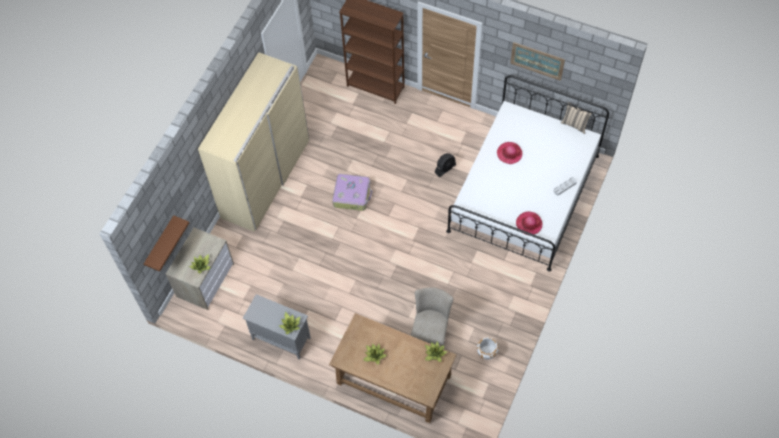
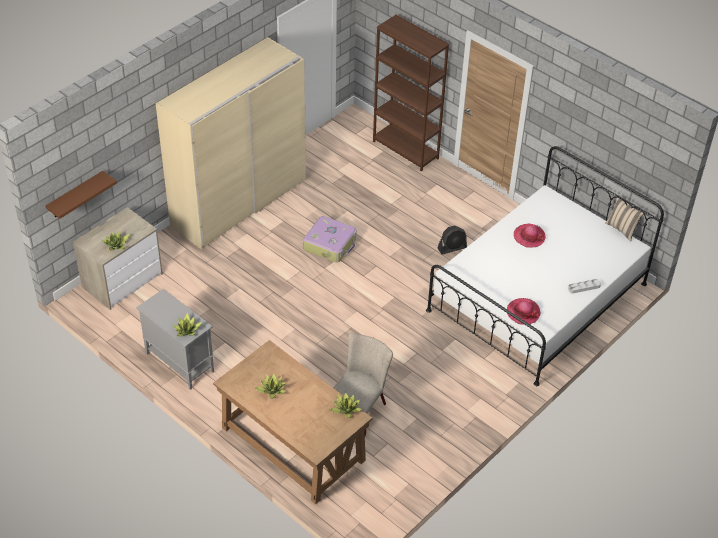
camera: 15 degrees right, 15 degrees down
white planter [477,337,498,360] -> none
picture [510,42,565,81] -> none

